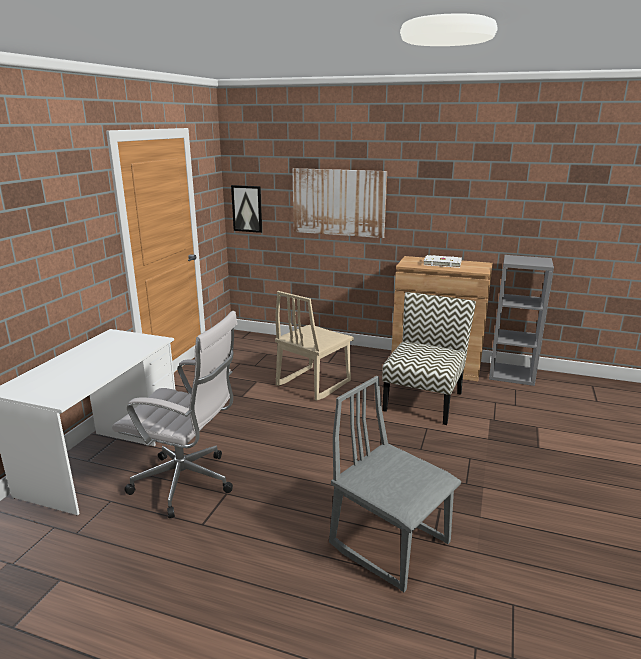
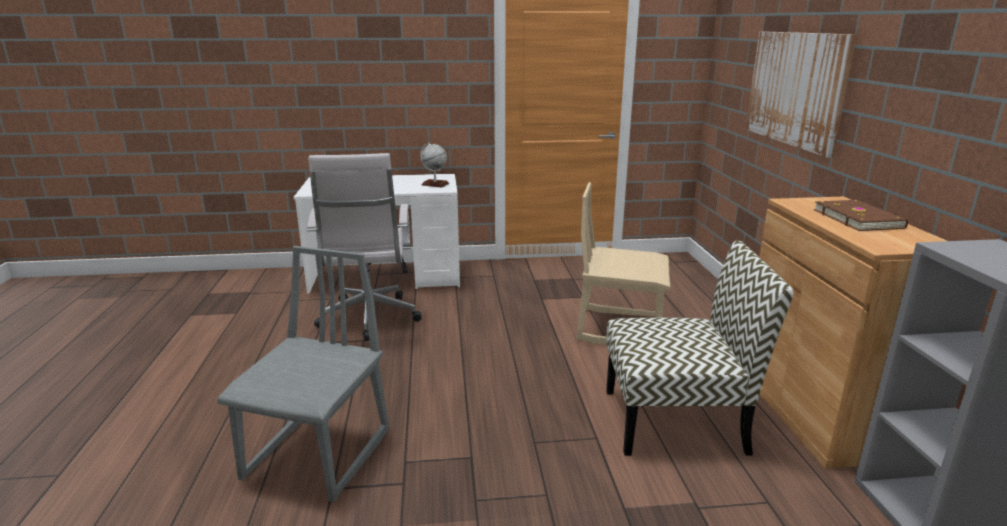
camera: 65 degrees right, 0 degrees up
picture [231,185,262,233] -> none
white book [423,255,462,268] -> brown book [814,200,908,231]
none -> globe [420,143,449,188]

